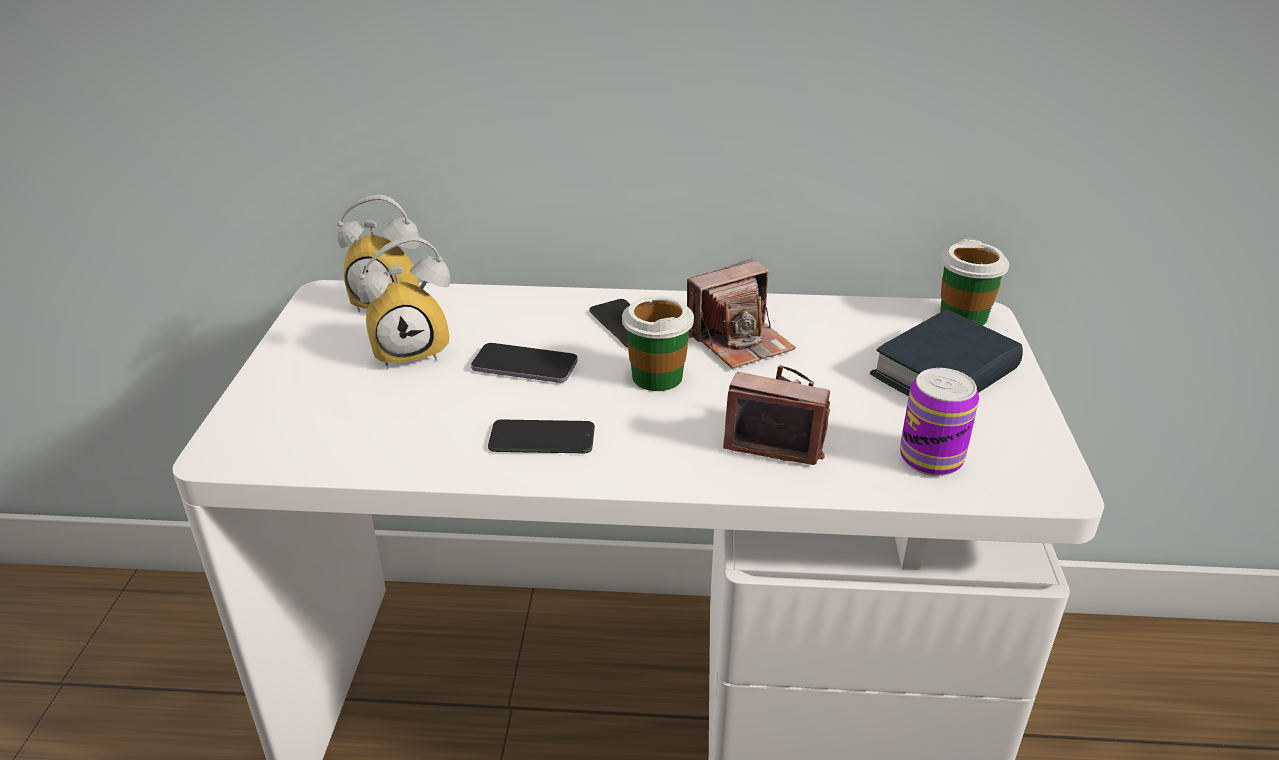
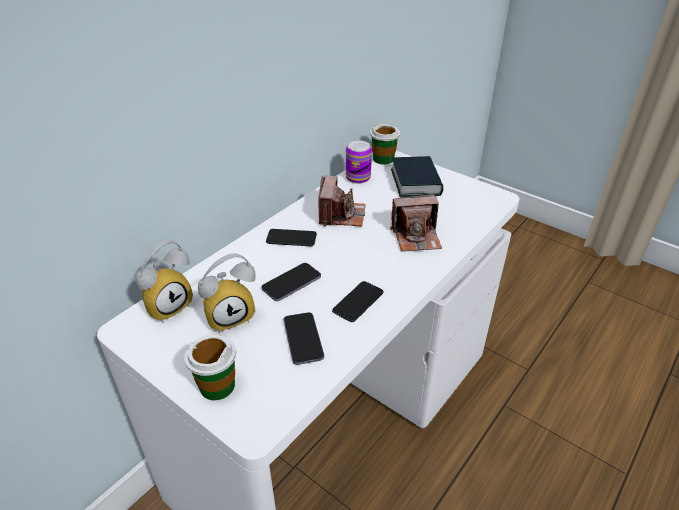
camera: 55 degrees left, 5 degrees up
alarm clock [358,236,450,369] -> alarm clock turned 45 degrees clockwise [198,254,255,333]
cup [622,296,694,391] -> cup moved to [184,335,236,400]
camera [723,365,830,465] -> camera turned 150 degrees counterclockwise [390,194,442,252]
can [900,368,979,476] -> can moved to [346,140,372,184]
none -> phone [284,312,324,365]

